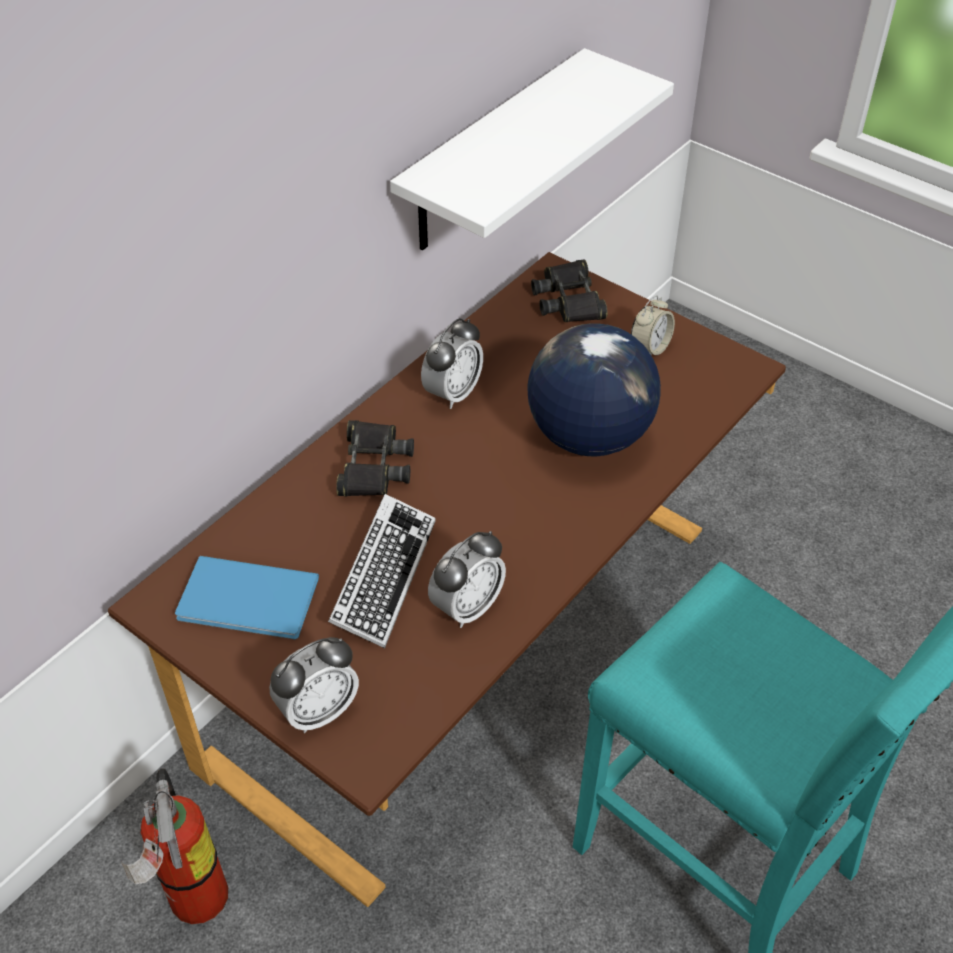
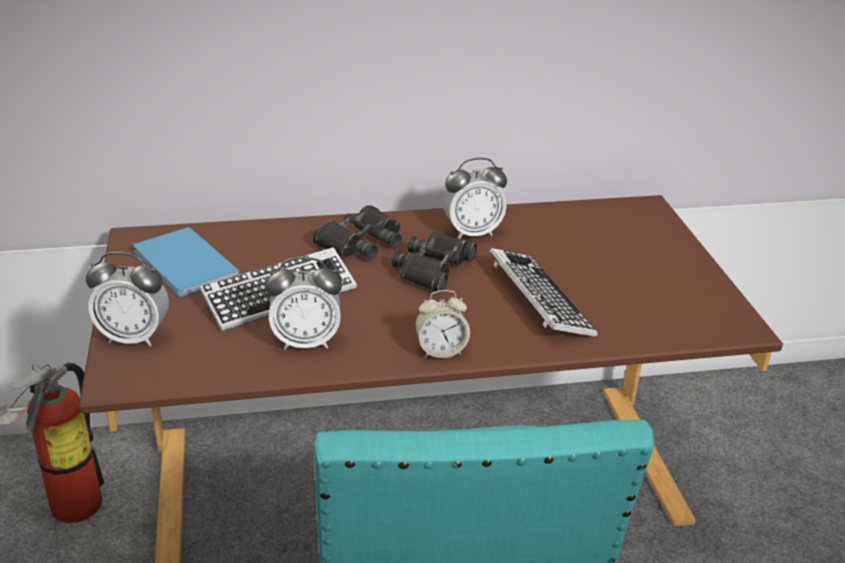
camera: 40 degrees right, 15 degrees down
white shelf [390,48,674,251] -> none
globe [527,323,661,456] -> keyboard [489,248,598,337]
black binoculars [531,259,608,322] -> black binoculars moved to [392,232,477,293]
alarm clock [631,295,675,356] -> alarm clock moved to [415,290,470,358]

